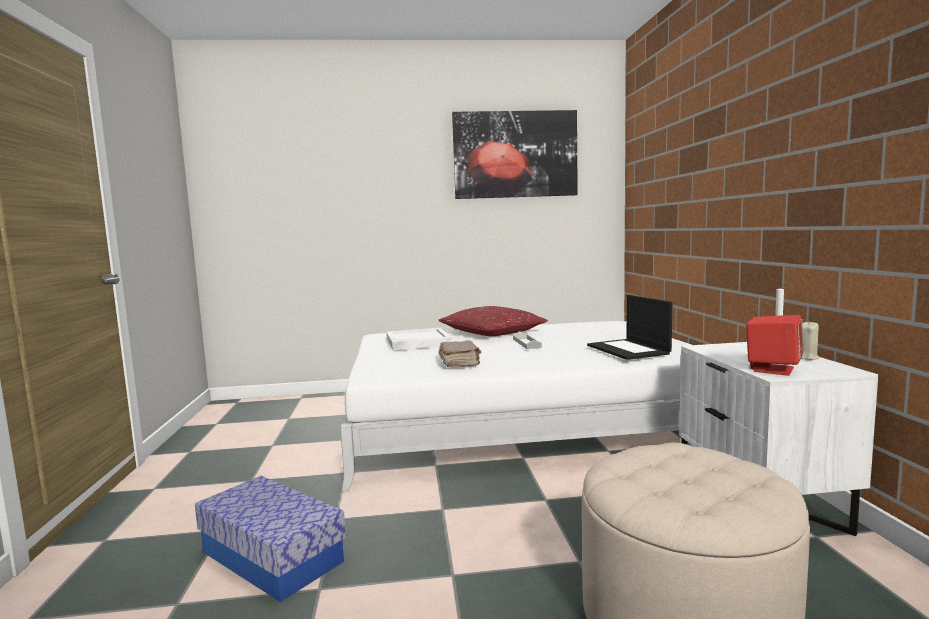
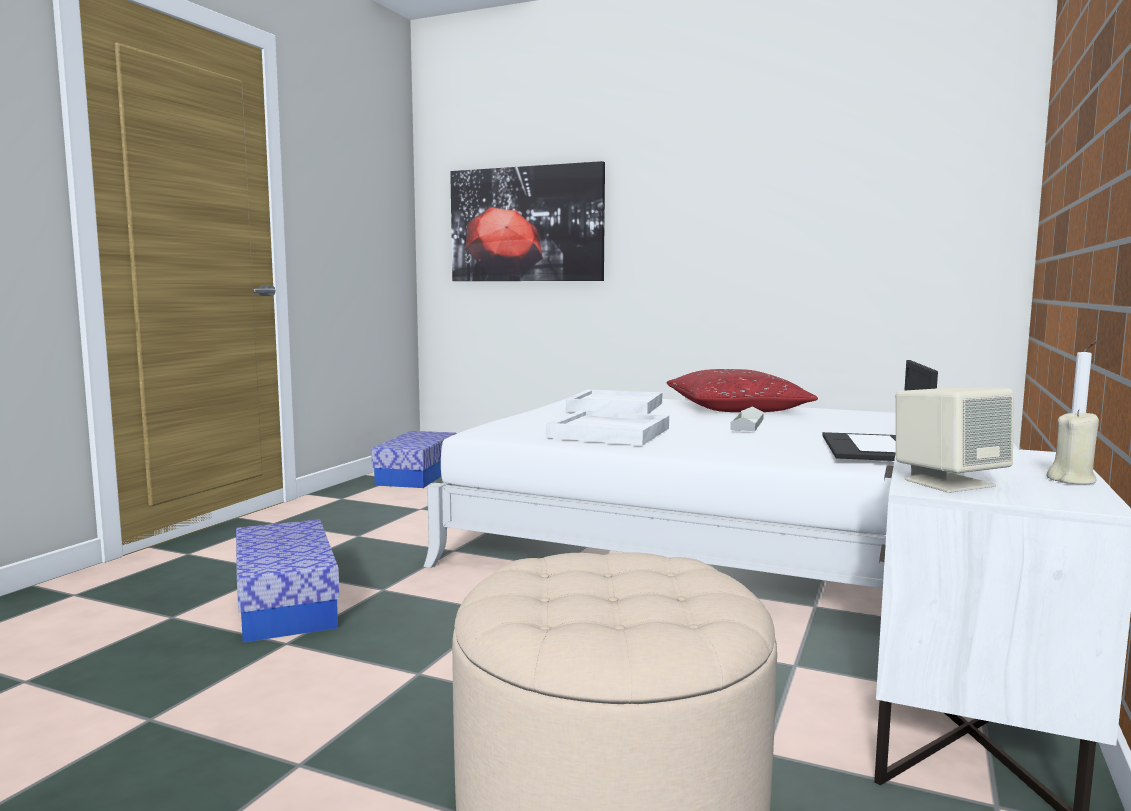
camera: 30 degrees right, 0 degrees up
brown book [439,341,481,367] -> white tray [546,410,669,445]
picture [452,110,578,199] -> picture moved to [450,161,605,281]
red speaker [746,315,804,376] -> beige speaker [896,388,1014,493]
none -> storage box [371,431,457,488]

